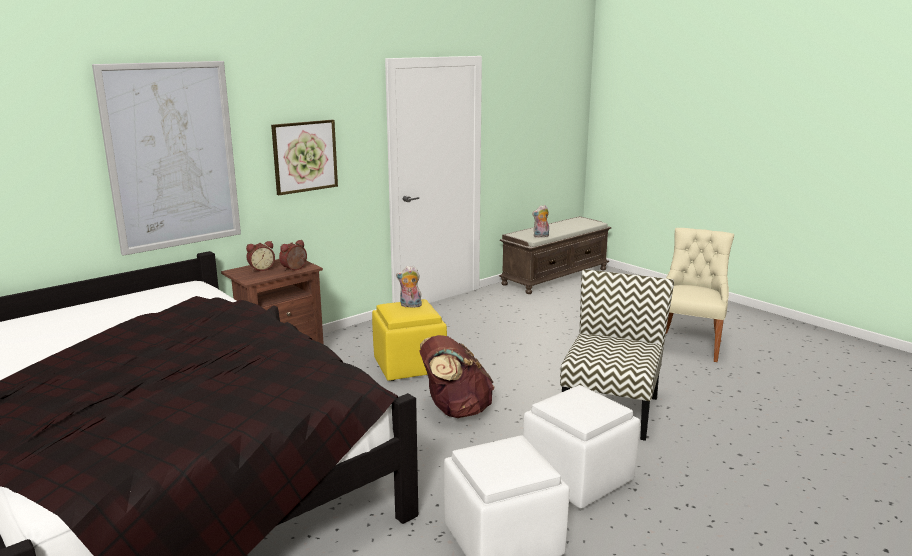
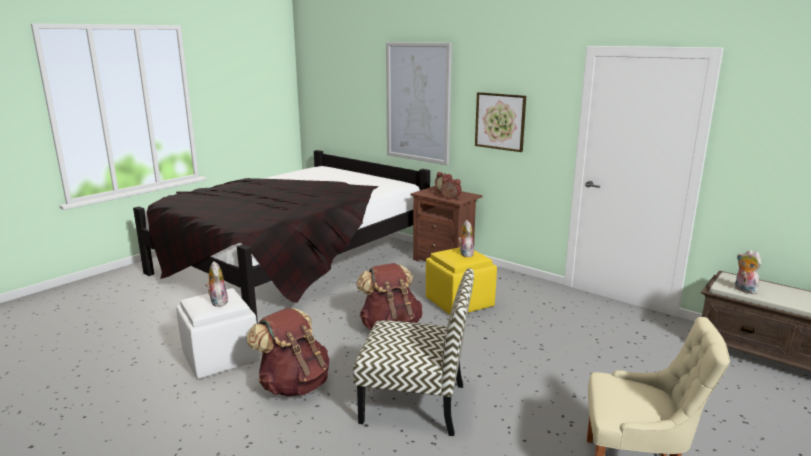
camera: 80 degrees right, 0 degrees up
white ottoman [523,385,640,509] -> brown backpack [247,308,329,397]
none -> plush toy [205,261,228,307]

